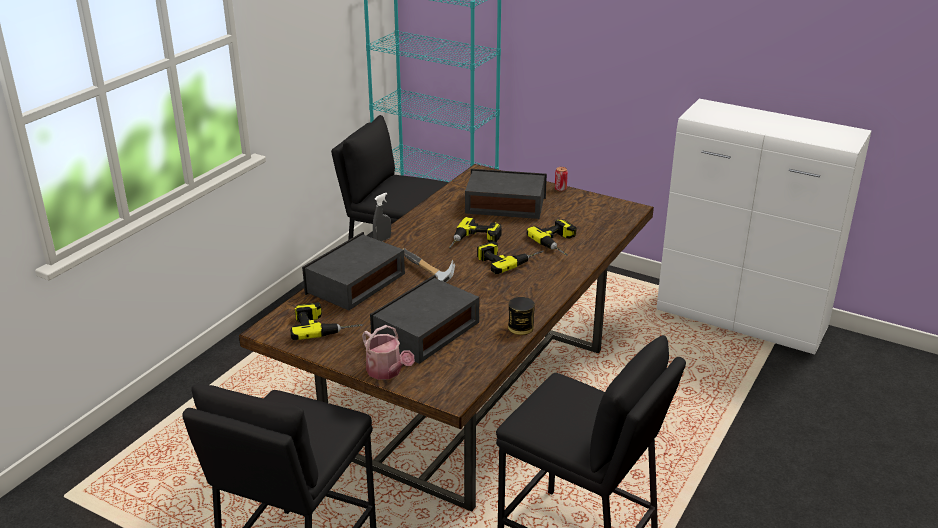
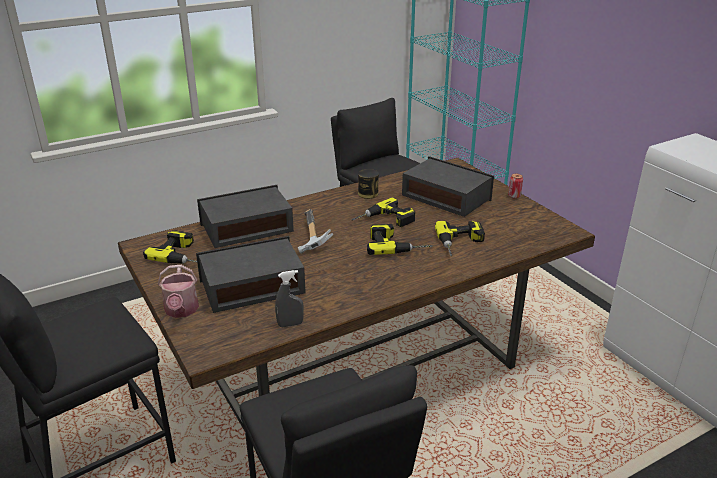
camera: 30 degrees right, 0 degrees up
grey spray bottle [373,192,391,241] -> grey spray bottle moved to [275,270,304,327]
can [508,297,535,335] -> can moved to [358,169,379,199]

